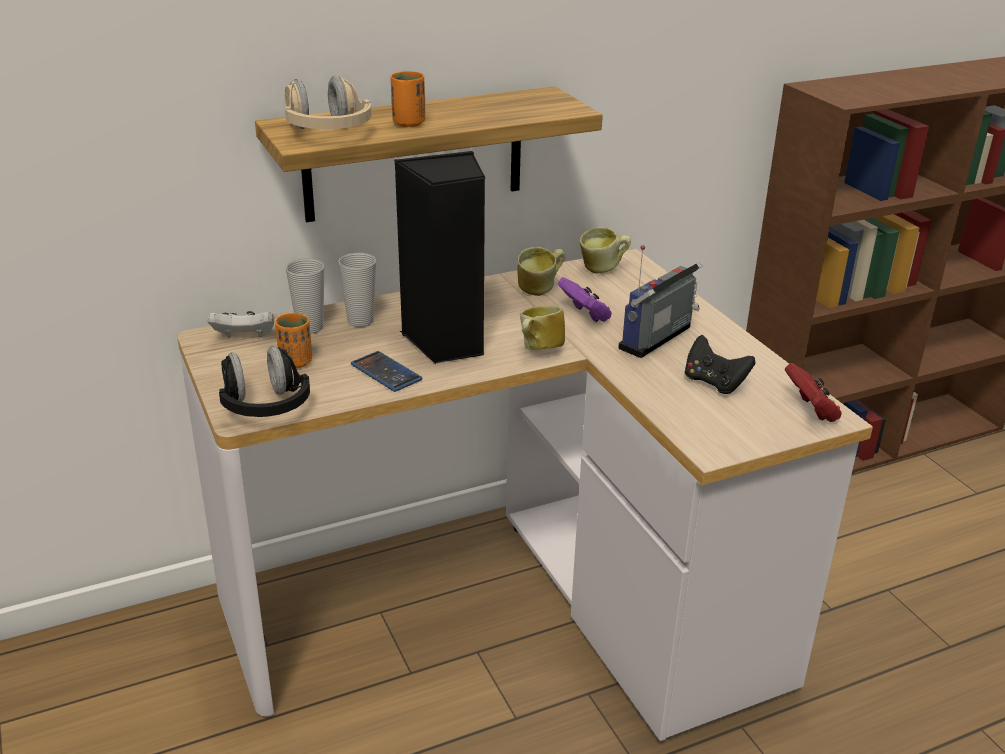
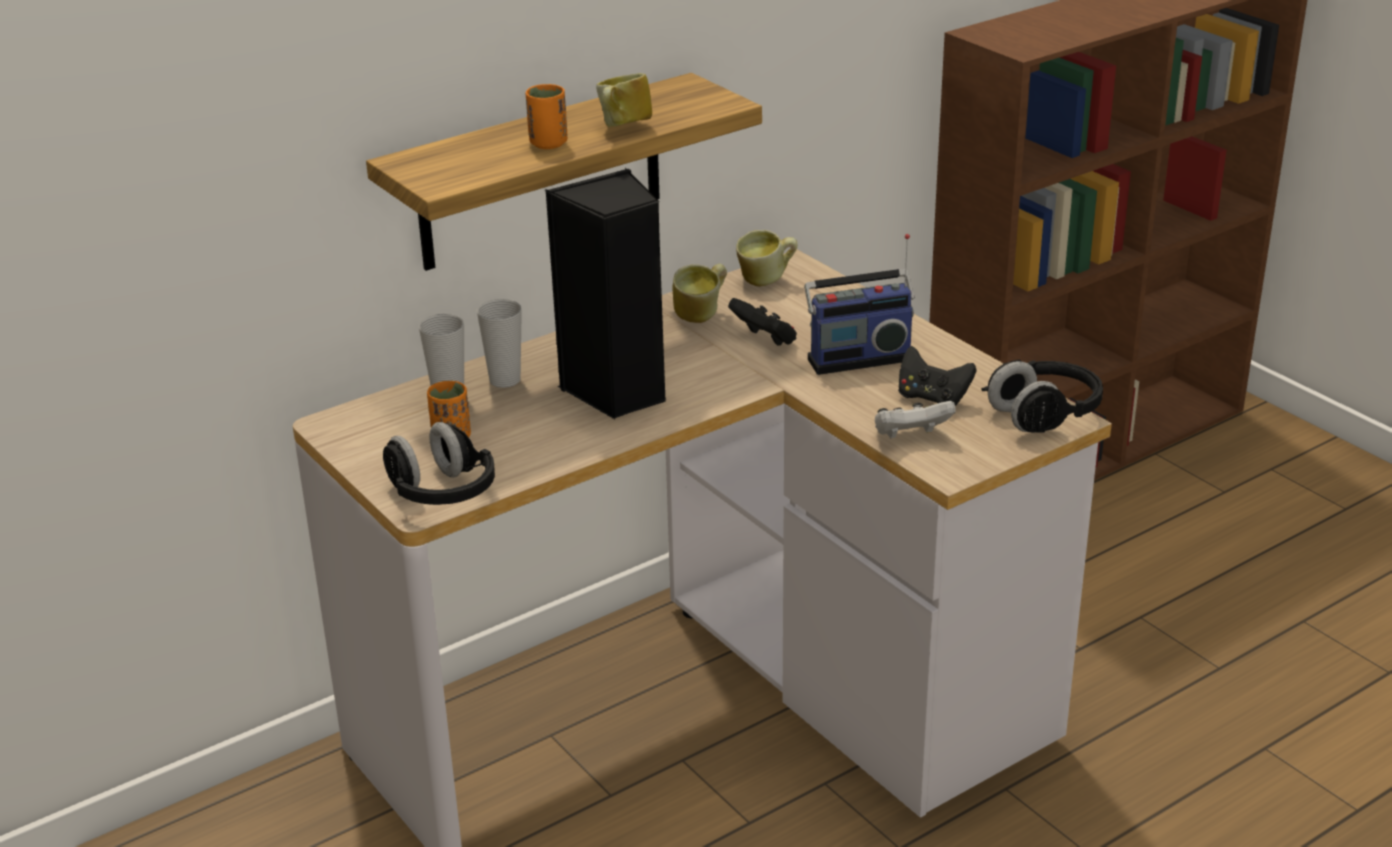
camera: 10 degrees left, 0 degrees up
white game controller [207,311,274,338] -> white game controller moved to [875,401,956,439]
beige headphones [285,76,371,129] -> none
phone [351,351,423,392] -> none
mug [520,306,565,350] -> mug moved to [596,73,652,127]
purple game controller [558,277,612,322] -> black game controller [728,298,797,346]
radio [618,245,703,358] -> radio turned 135 degrees counterclockwise [804,234,915,375]
red game controller [785,363,842,422] -> black headphones [981,359,1103,433]

